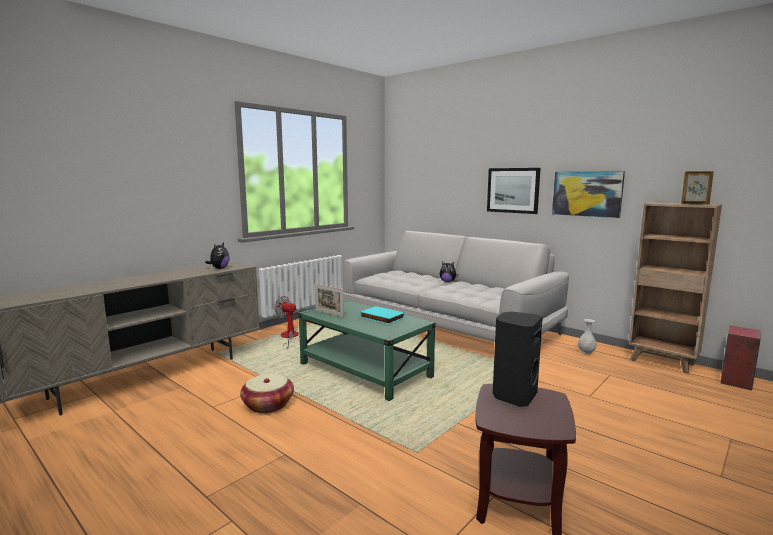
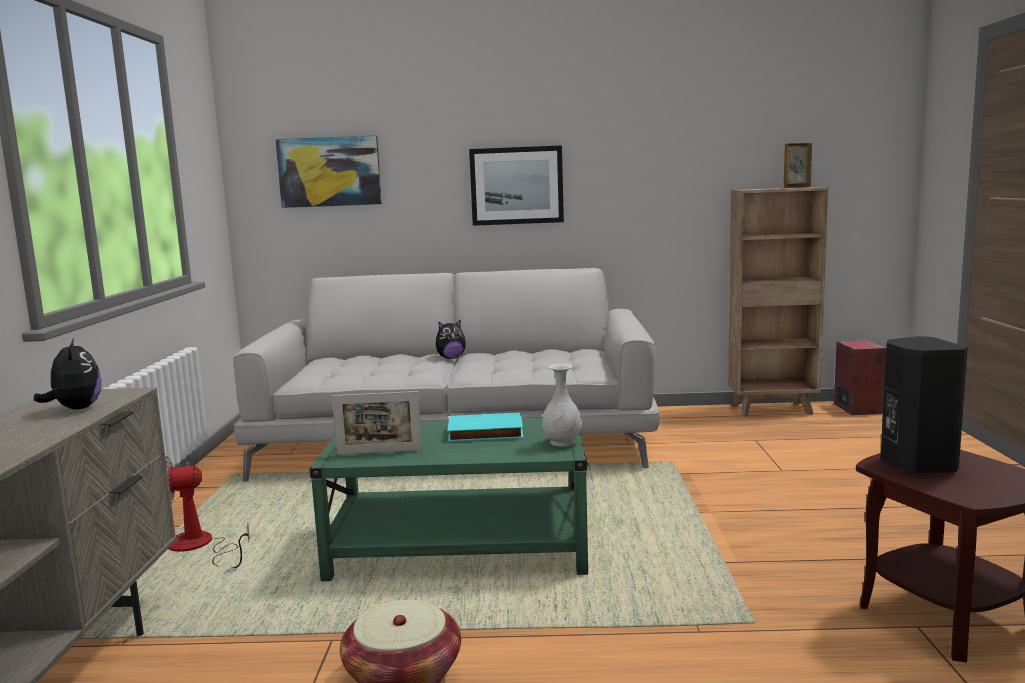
camera: 40 degrees left, 0 degrees up
picture [552,171,625,218] -> picture moved to [275,135,382,208]
white vase [578,319,596,354] -> white vase moved to [542,364,582,447]

